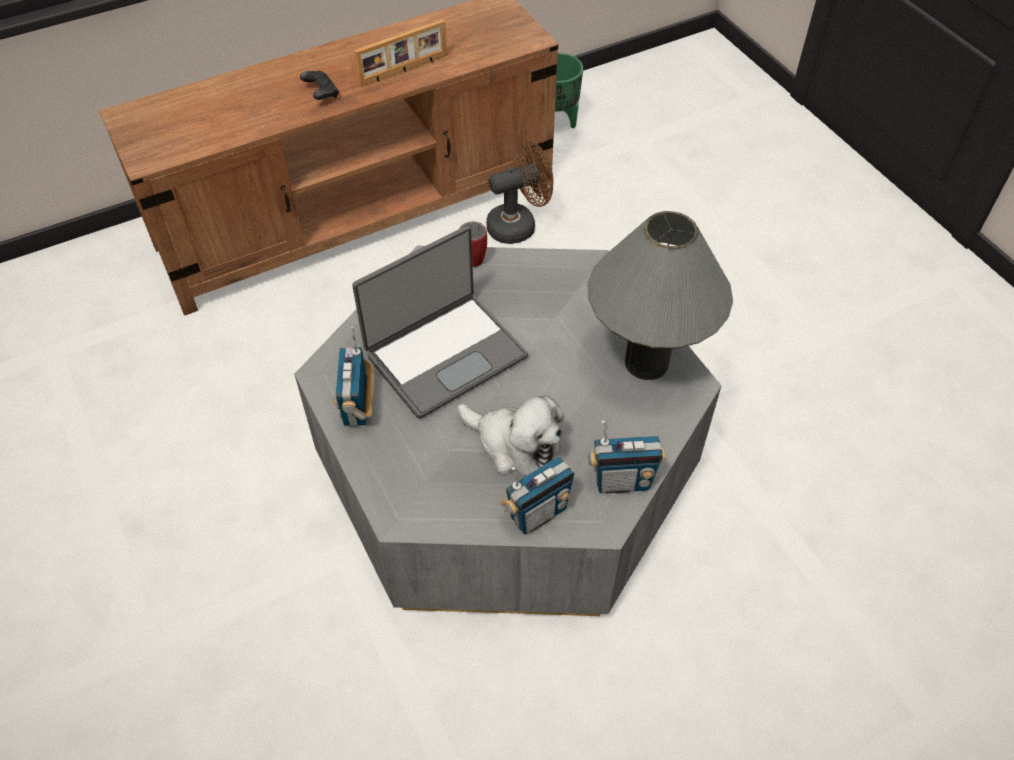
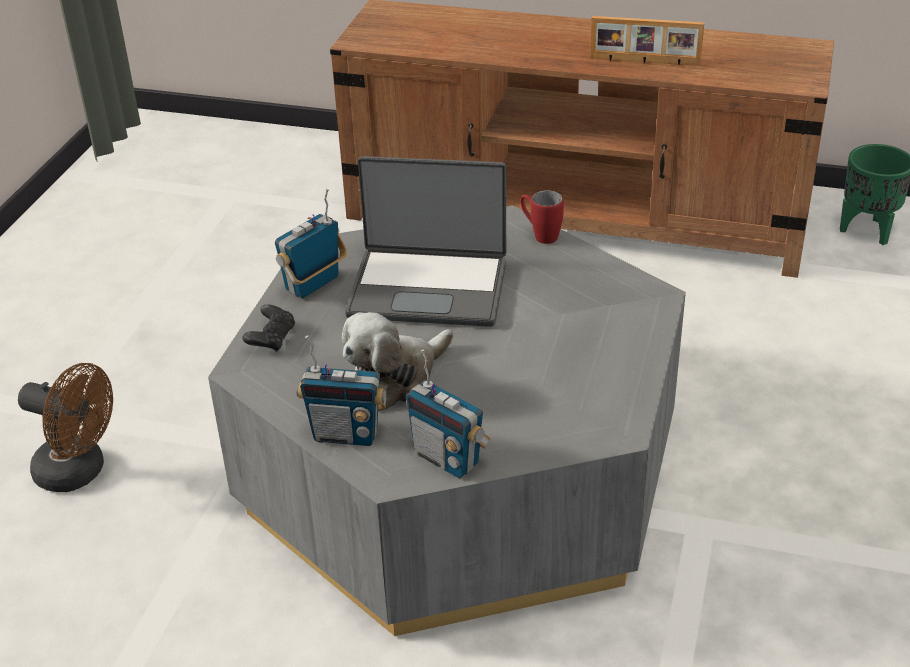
camera: 45 degrees right, 15 degrees down
black game controller [300,71,339,100] -> black game controller moved to [242,304,295,352]
plush toy [458,395,564,475] -> plush toy turned 60 degrees clockwise [341,312,453,412]
brown fan [486,141,553,244] -> brown fan moved to [18,363,113,492]
grey table lamp [587,211,733,380] -> none

